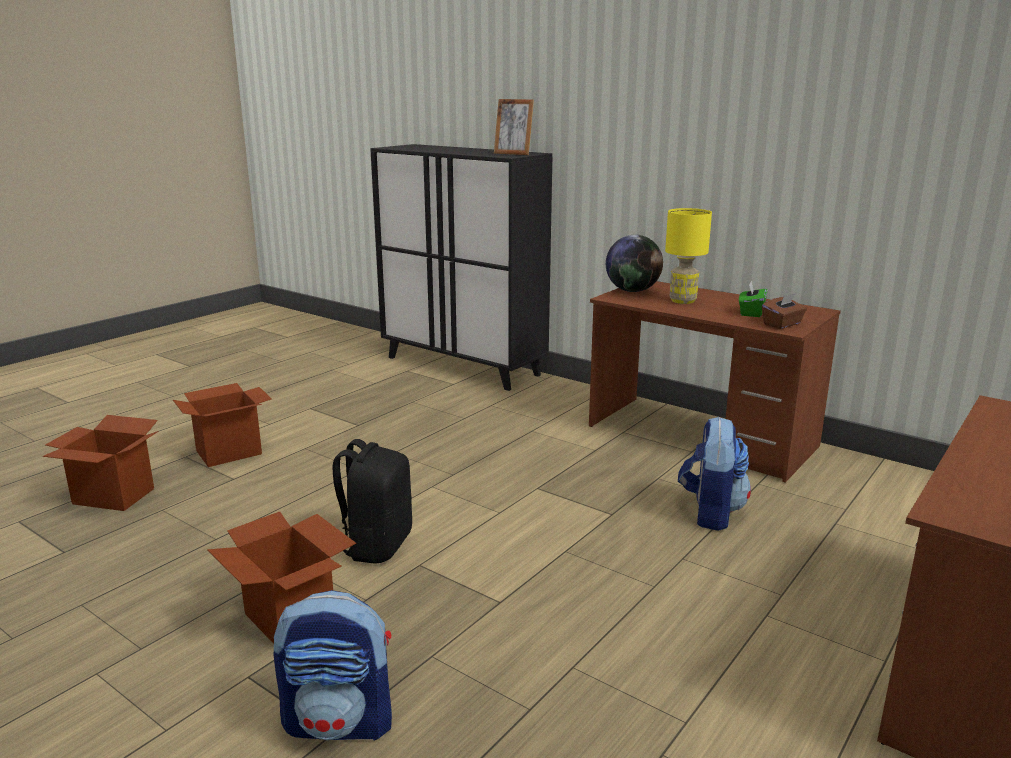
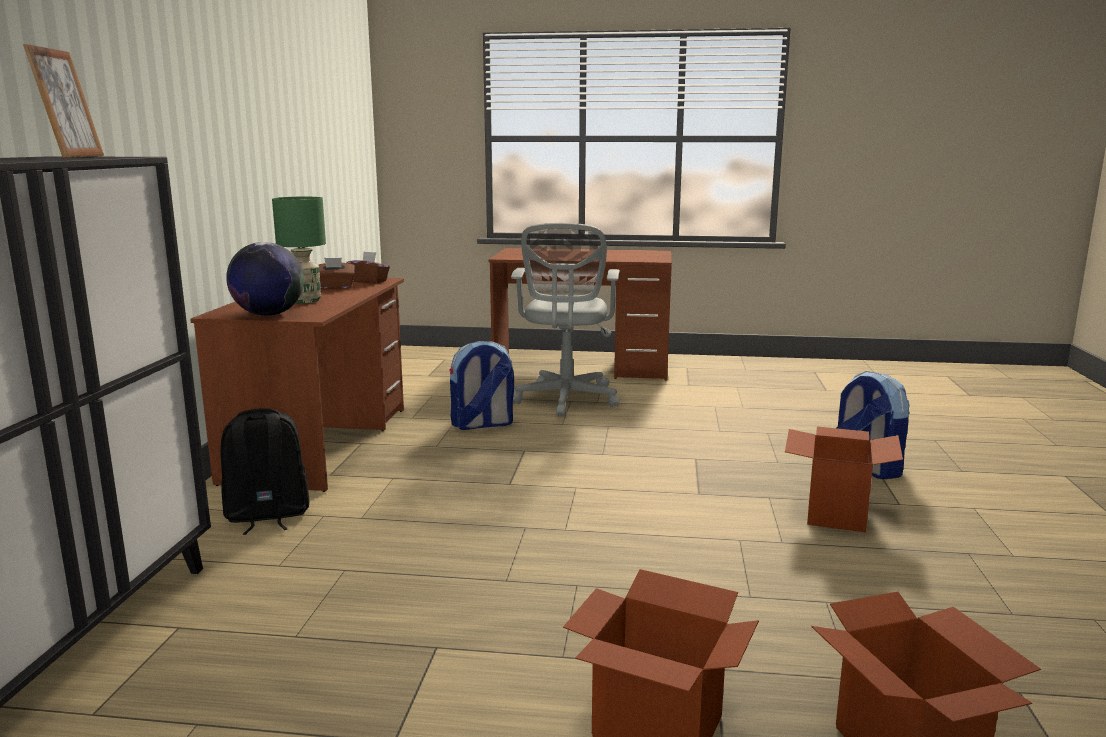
camera: 120 degrees left, 5 degrees down
black backpack [332,439,412,564] -> black backpack moved to [220,408,310,535]
yellow table lamp [665,208,712,304] -> green table lamp [272,197,326,304]
green tissue box [739,281,767,317] -> brown tissue box [319,258,355,289]
none -> grey office chair [511,223,620,417]

